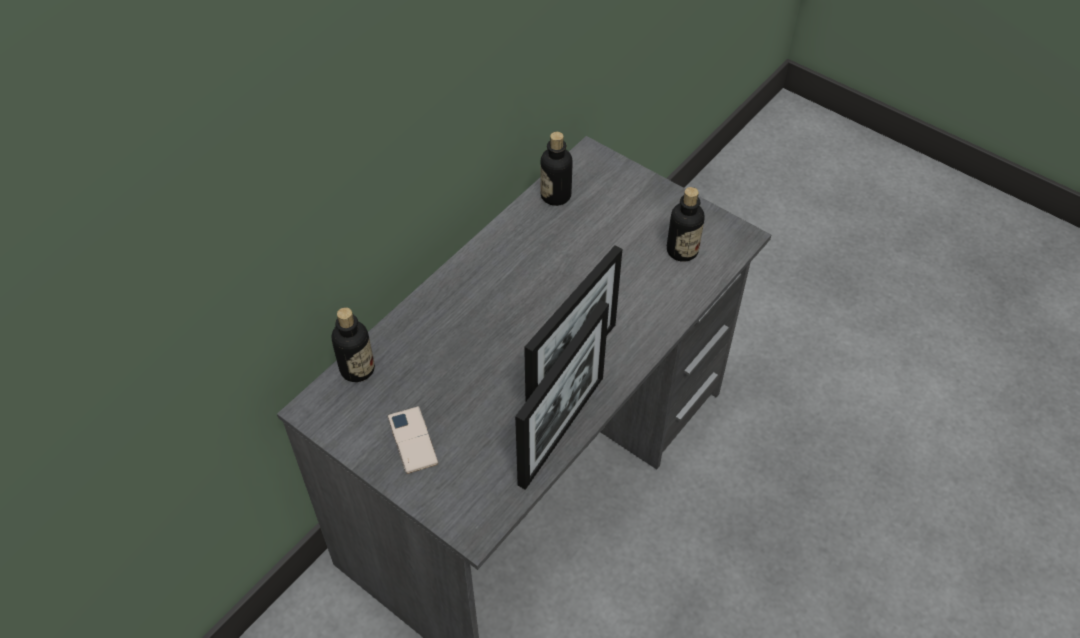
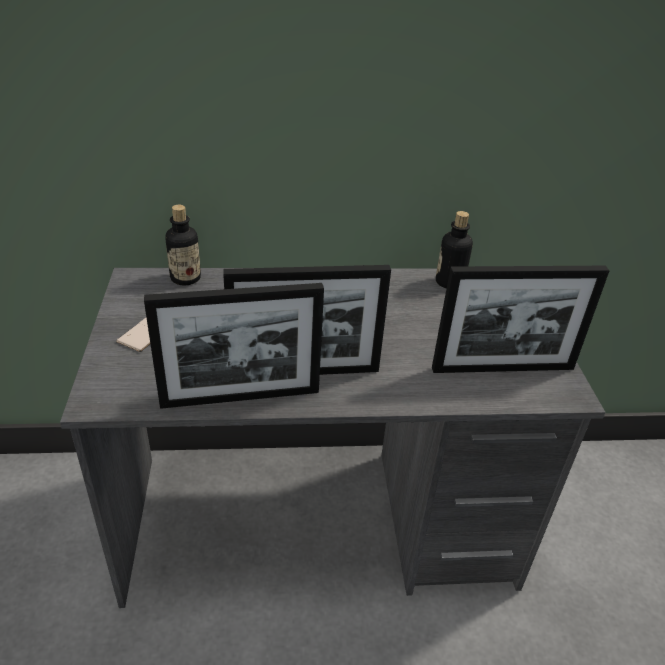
camera: 45 degrees right, 15 degrees down
bottle [667,187,705,262] -> picture frame [432,266,610,373]

